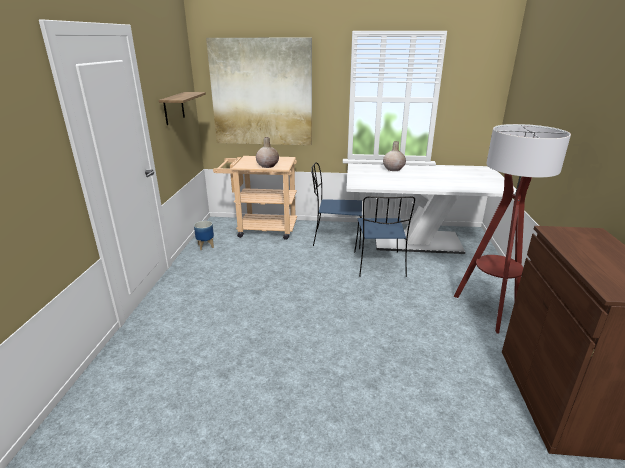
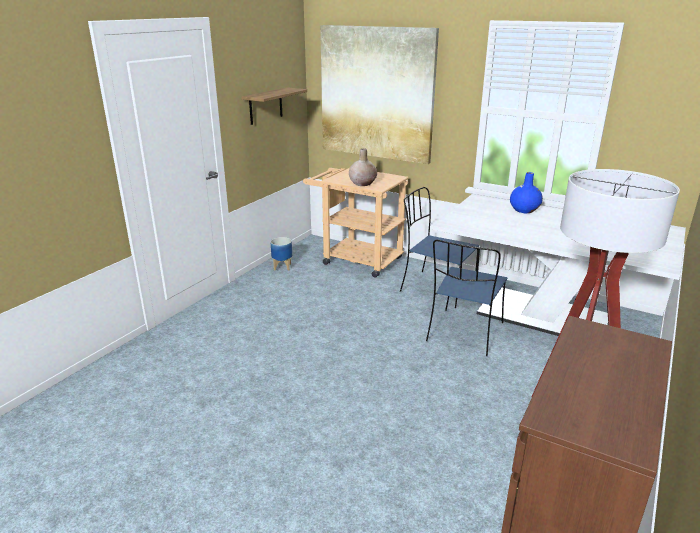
camera: 25 degrees right, 0 degrees up
beige vase [383,141,406,171] -> blue vase [510,172,543,213]

